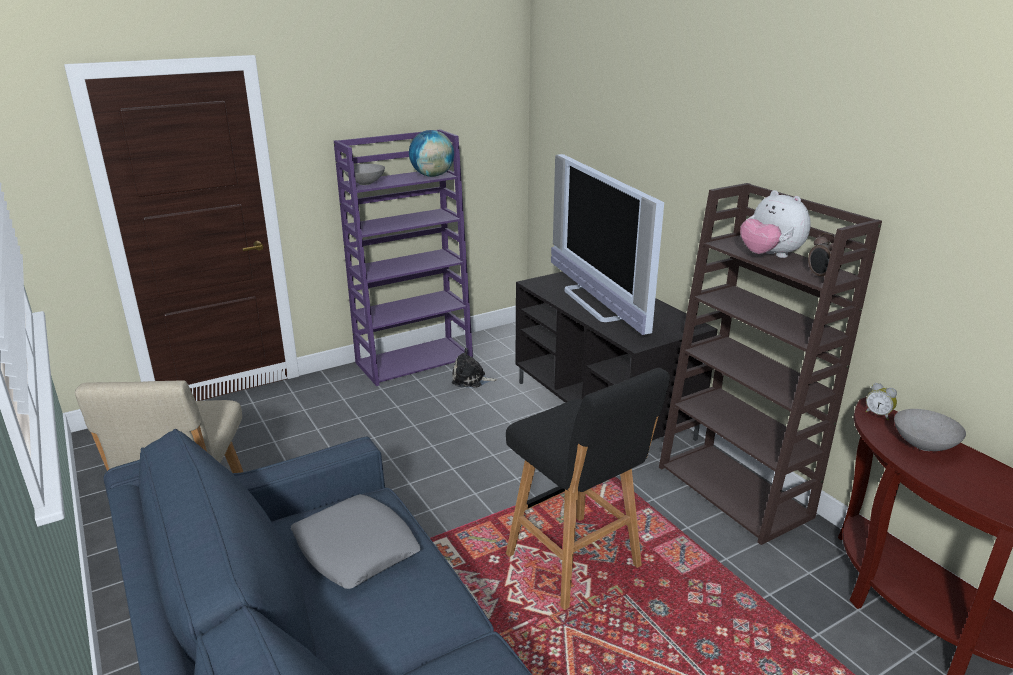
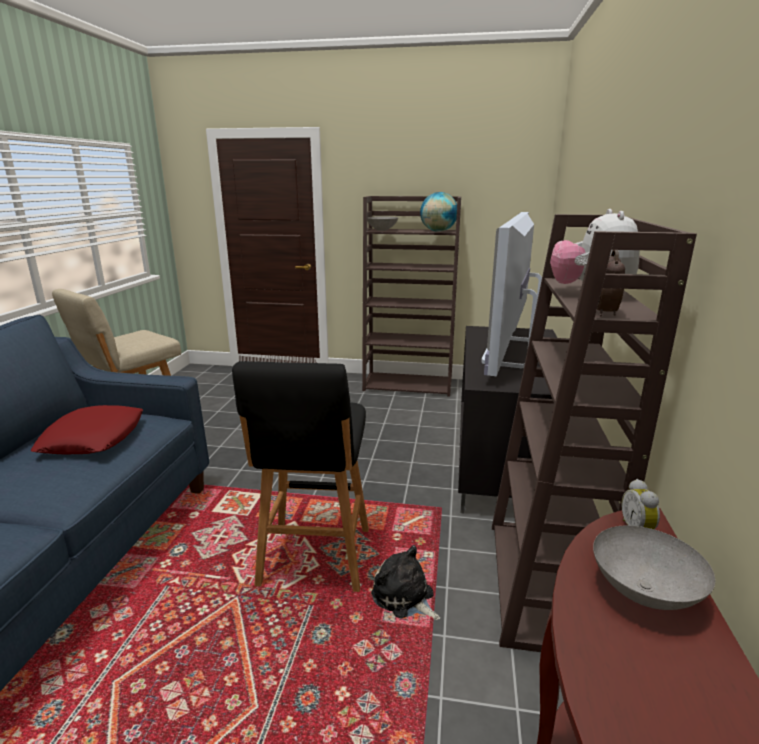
camera: 40 degrees right, 5 degrees down
grey pillow [290,494,421,589] -> red pillow [31,405,143,455]
purple bookcase [334,129,473,386] -> brown bookcase [362,196,461,397]
plush toy [452,348,498,388] -> plush toy moved to [371,545,440,620]

